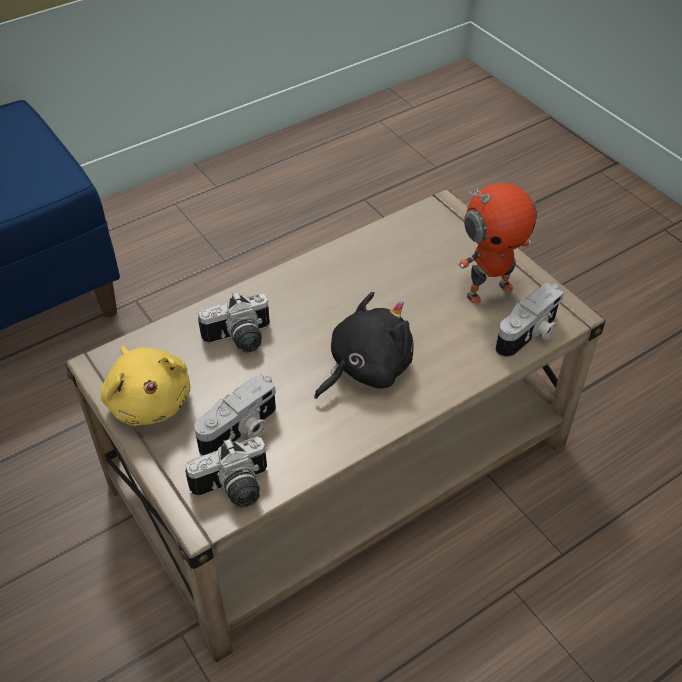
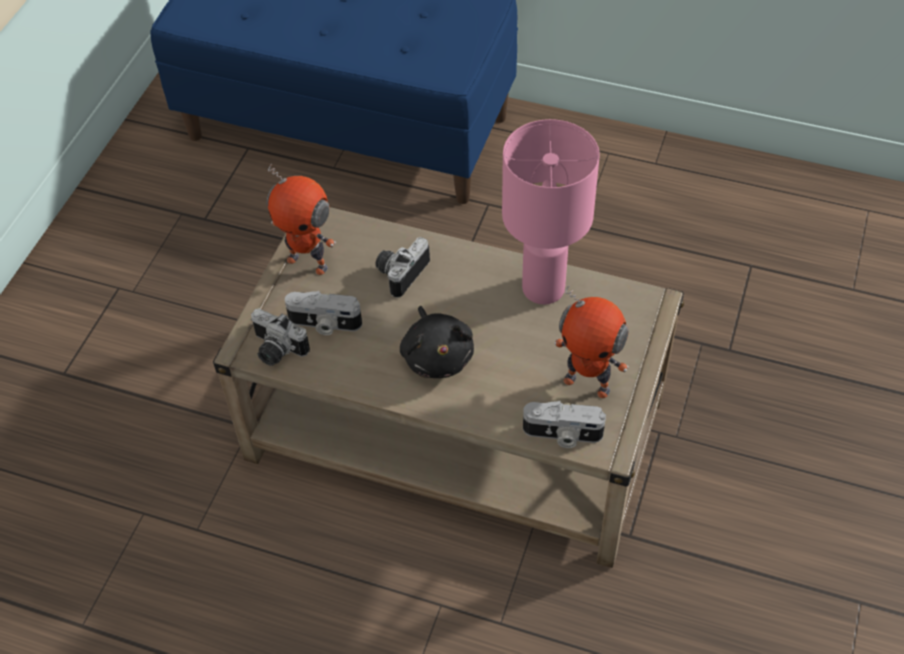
camera: 55 degrees right, 5 degrees up
yellow plush toy [101,346,190,426] -> toy robot [267,164,336,275]
camera [198,291,270,353] -> camera turned 90 degrees clockwise [375,237,430,298]
black plush toy [314,292,413,399] -> black plush toy turned 60 degrees clockwise [400,306,474,378]
none -> pink table lamp [502,119,600,305]

